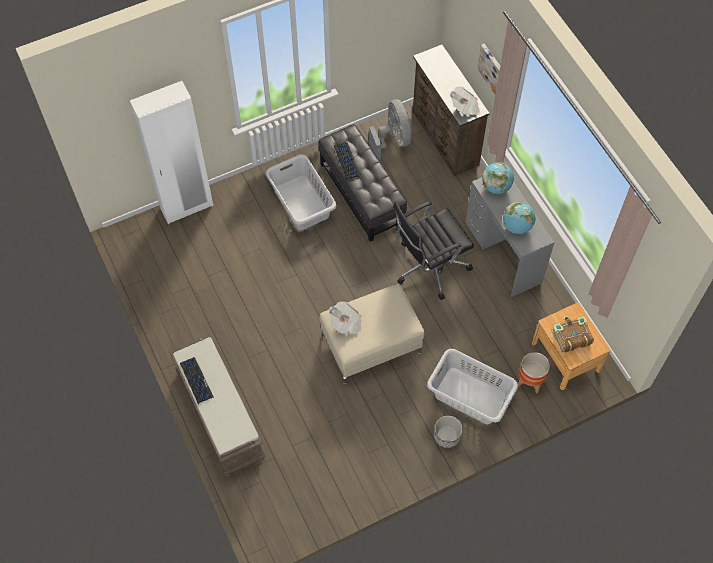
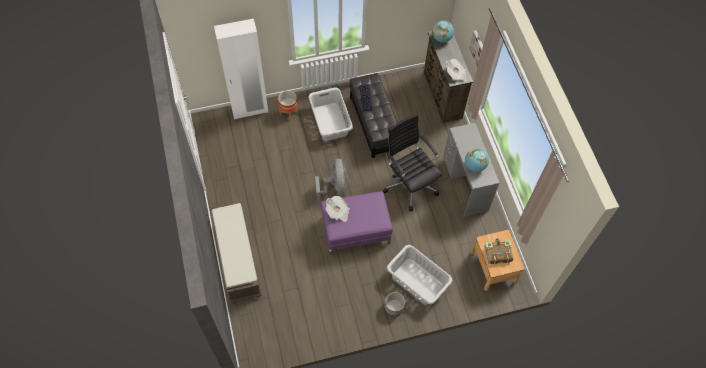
camera: 10 degrees right, 0 degrees up
keyboard [180,357,214,404] -> none
beige ottoman [320,284,424,384] -> purple ottoman [321,191,393,255]
grey fan [369,99,412,160] -> grey fan moved to [315,159,348,202]
black office chair [393,201,474,300] -> black office chair turned 75 degrees clockwise [383,114,442,211]
globe [482,162,514,194] -> globe moved to [432,20,454,43]
planter [518,352,550,394] -> planter moved to [278,91,298,121]

